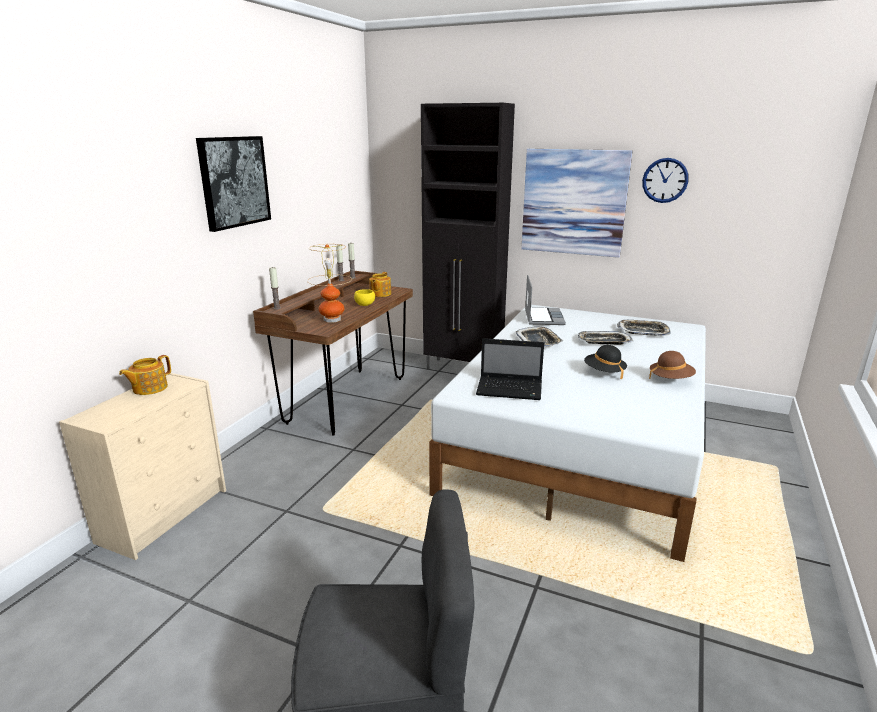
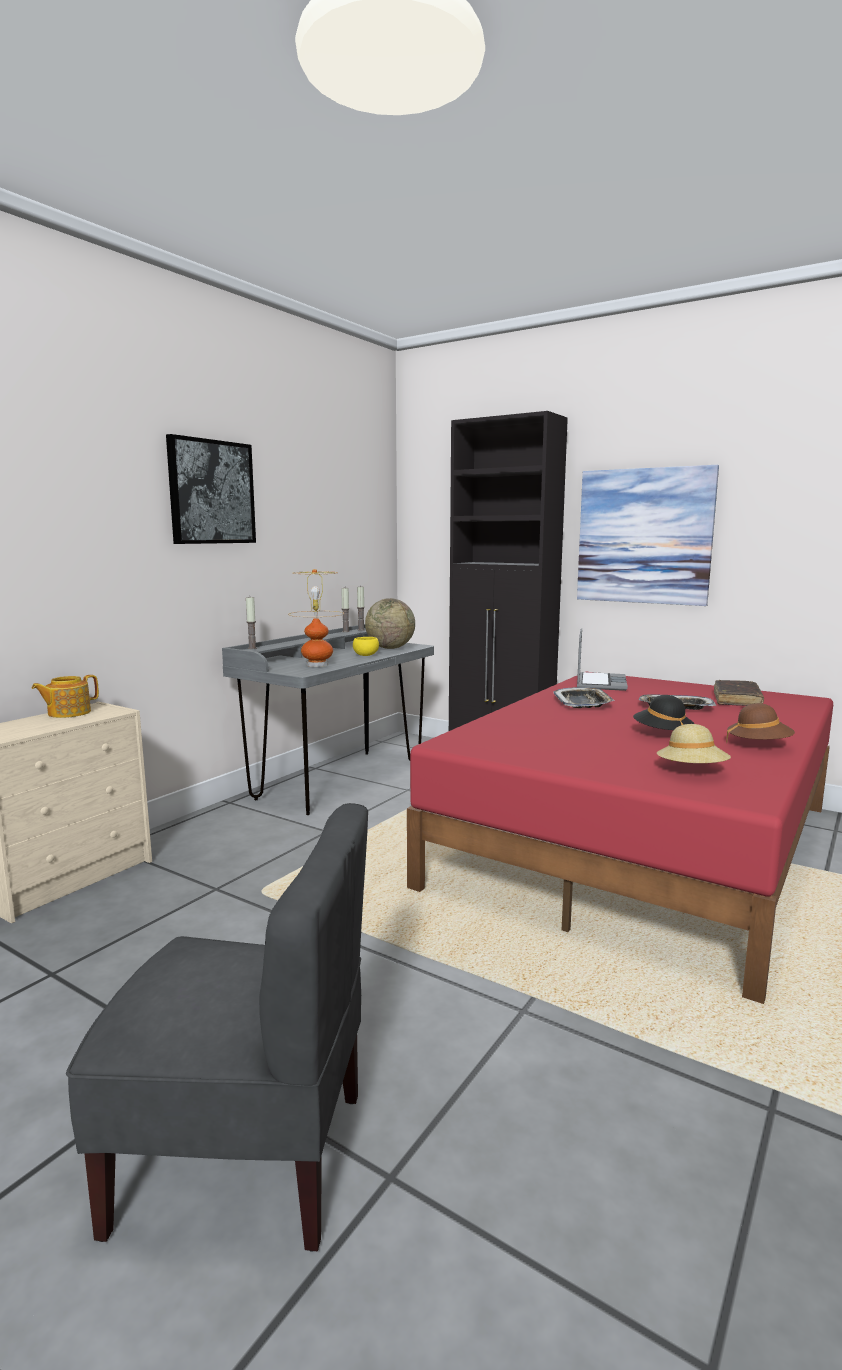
camera: 10 degrees right, 10 degrees down
brown desk [253,271,413,436] -> grey desk [222,624,434,815]
teapot [369,272,391,297] -> globe [365,598,415,649]
white bed [429,305,706,562] -> red bed [407,672,833,1004]
laptop [476,338,544,400] -> none
tray [617,320,671,336] -> brown book [714,680,764,706]
wall clock [642,158,689,203] -> none
none -> beige hat [657,724,731,763]

